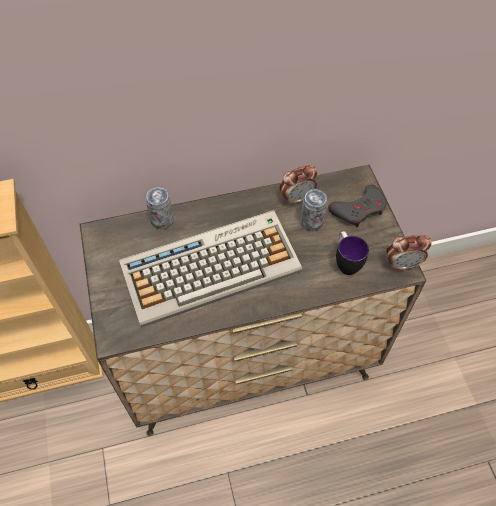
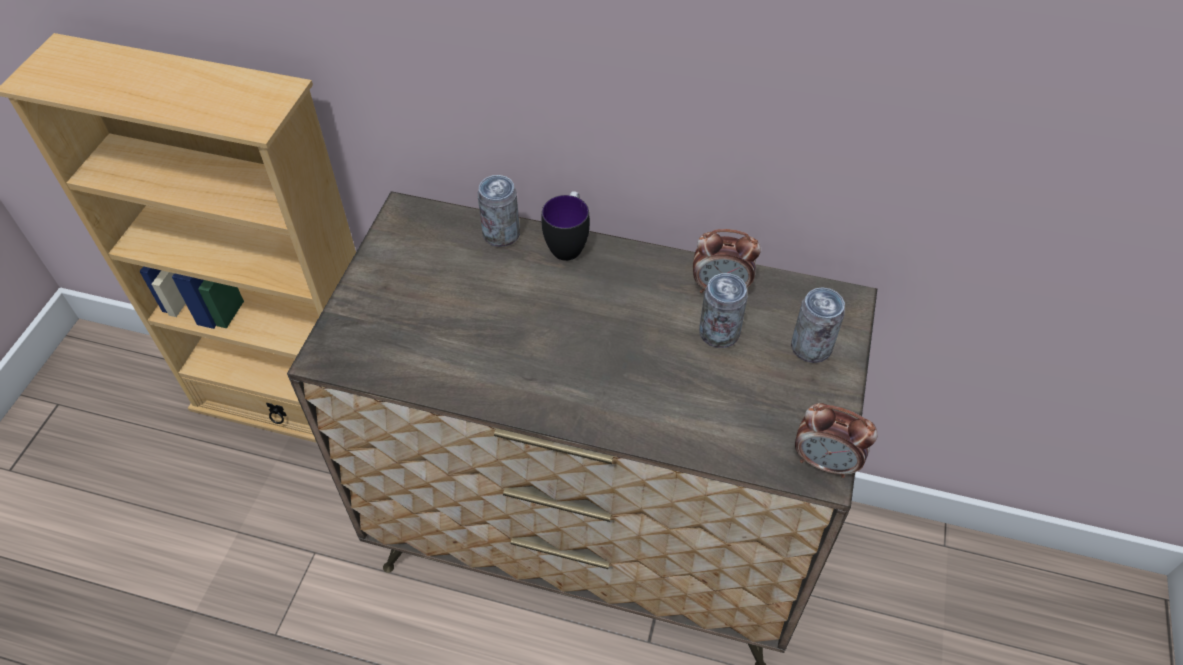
camera: 30 degrees right, 5 degrees down
keyboard [119,210,302,328] -> none
grey game controller [328,184,386,227] -> can [791,287,845,363]
mug [336,231,369,275] -> mug moved to [542,191,590,261]

